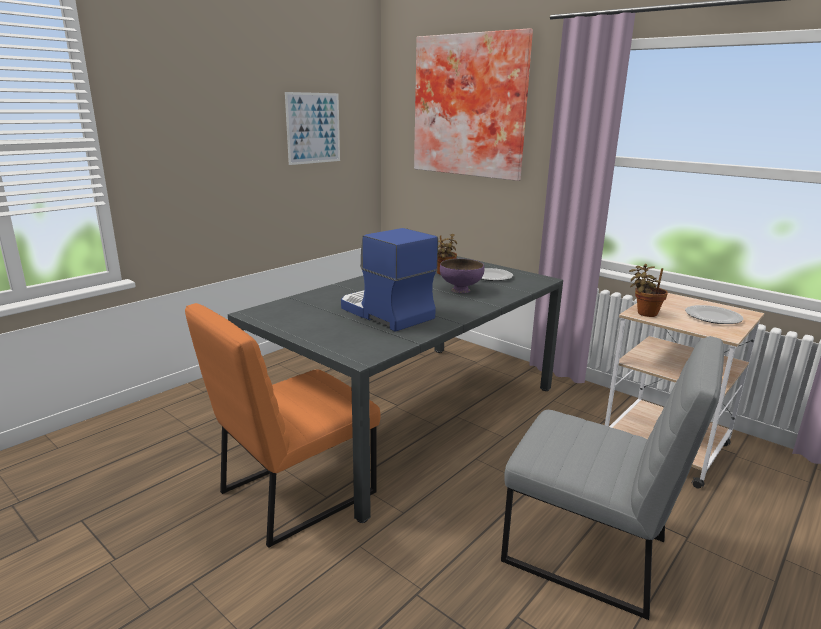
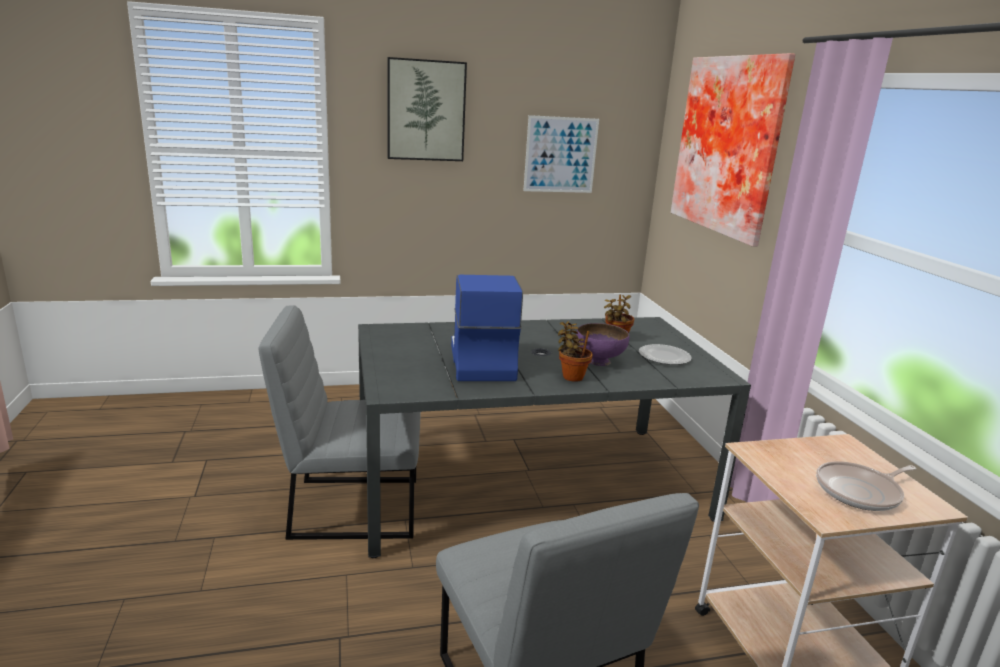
camera: 35 degrees right, 0 degrees up
orange chair [185,303,381,548] -> grey chair [259,305,421,540]
potted plant [629,264,668,317] -> potted plant moved to [558,321,593,382]
plate [685,305,743,324] -> frying pan [816,461,916,511]
none -> picture [387,57,467,161]

